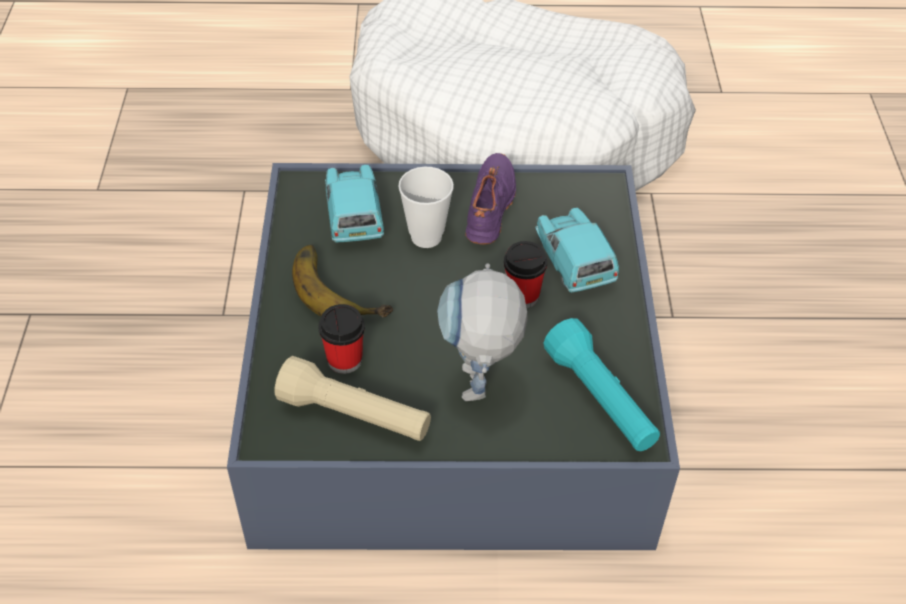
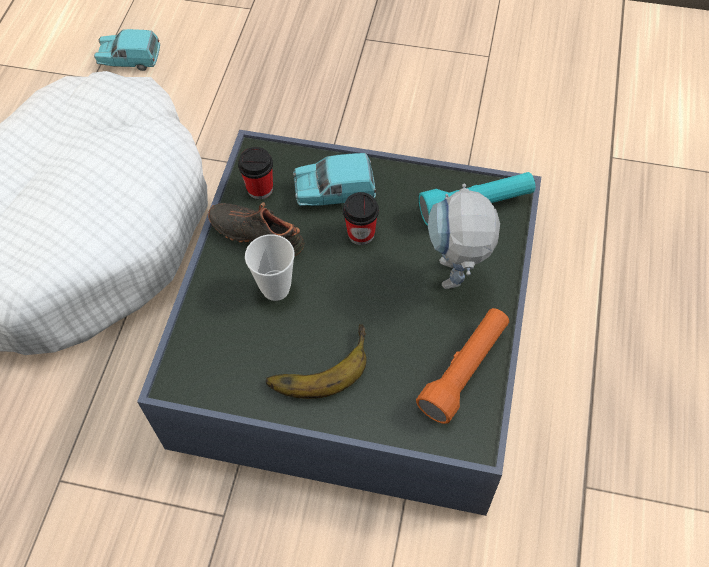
camera: 75 degrees left, 10 degrees up
beige flashlight [275,356,431,441] -> orange flashlight [416,308,509,424]
cup [319,304,365,374] -> cup moved to [238,147,273,199]
turquoise toy car [325,165,384,242] -> turquoise toy car moved to [94,29,160,71]
toy robot [437,263,528,401] -> toy robot turned 75 degrees clockwise [428,184,500,289]
purple shoe [465,153,516,245] -> black shoe [208,202,304,256]

